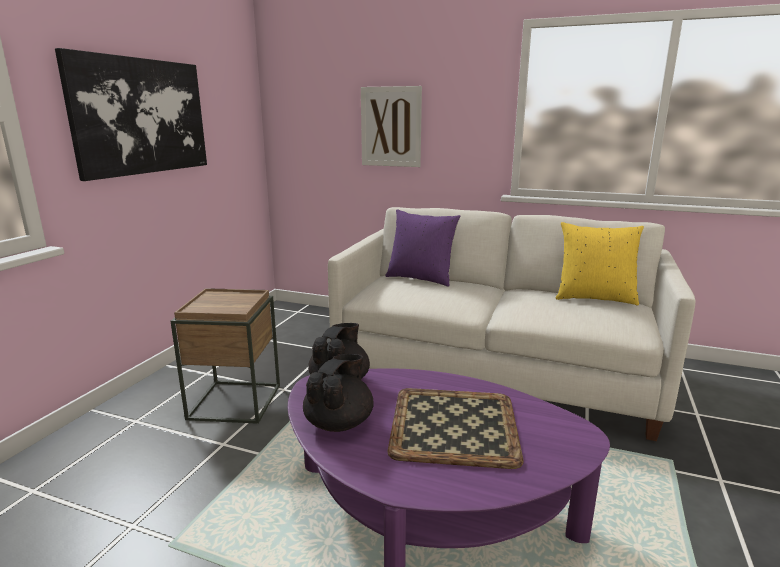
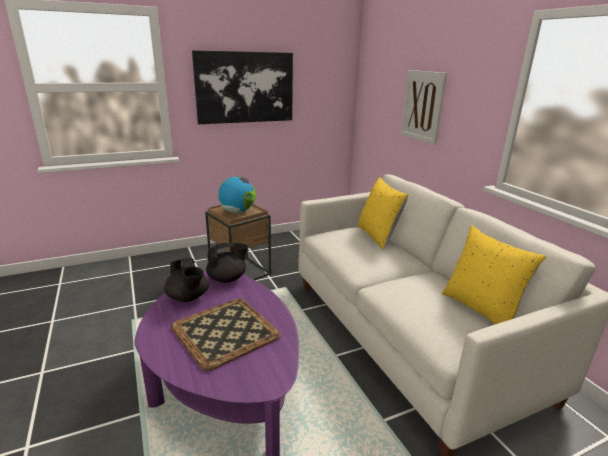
camera: 45 degrees right, 5 degrees up
black teapot [303,354,374,432] -> black teapot turned 75 degrees clockwise [164,258,209,302]
purple pillow [386,209,461,287] -> yellow pillow [358,177,408,250]
none -> globe [218,176,256,213]

